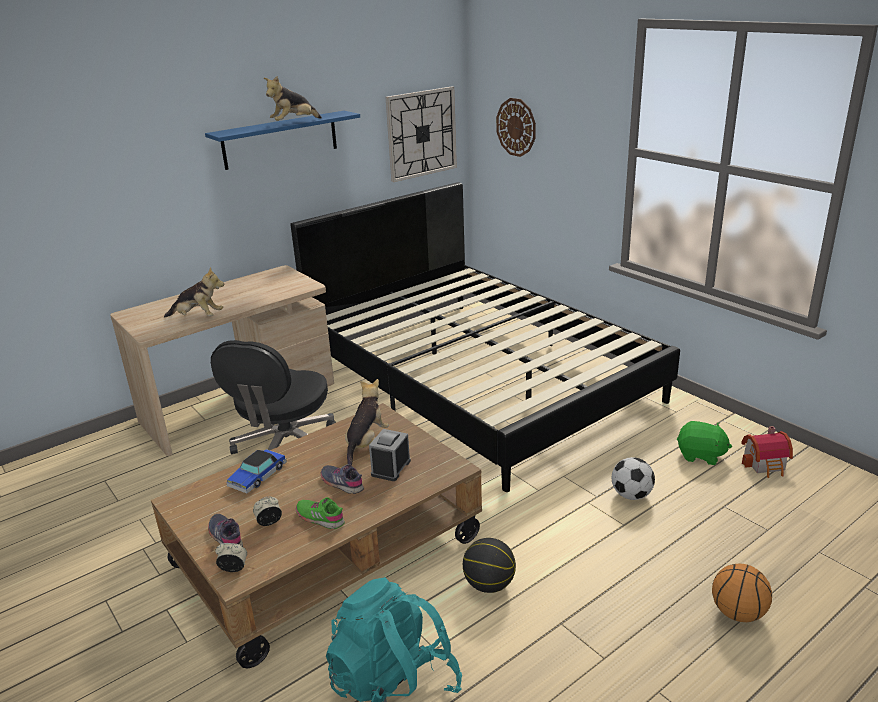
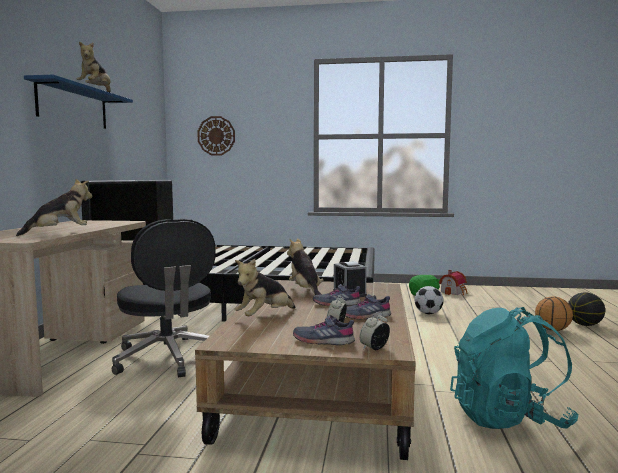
camera: 45 degrees left, 20 degrees down
toy car [226,449,287,493] -> plush toy [234,259,295,316]
green shoe [296,497,345,529] -> grey shoe [345,294,391,320]
wall clock [386,86,457,182] -> none
basketball [463,538,516,593] -> basketball moved to [568,292,605,326]

